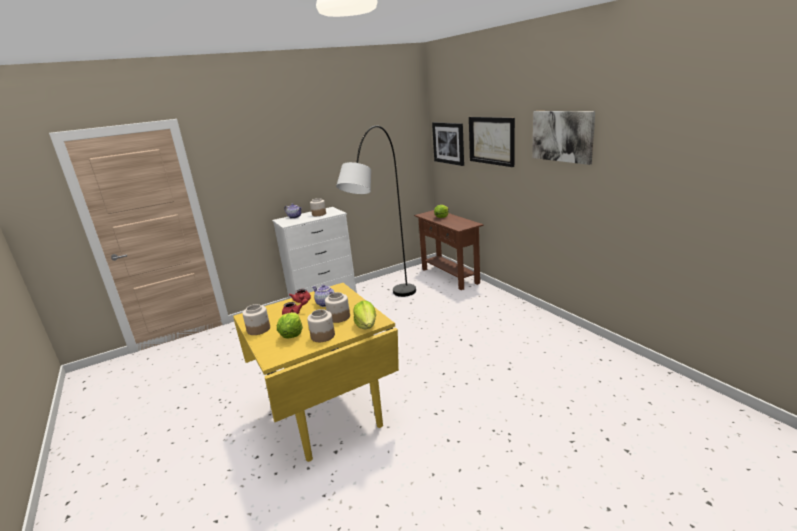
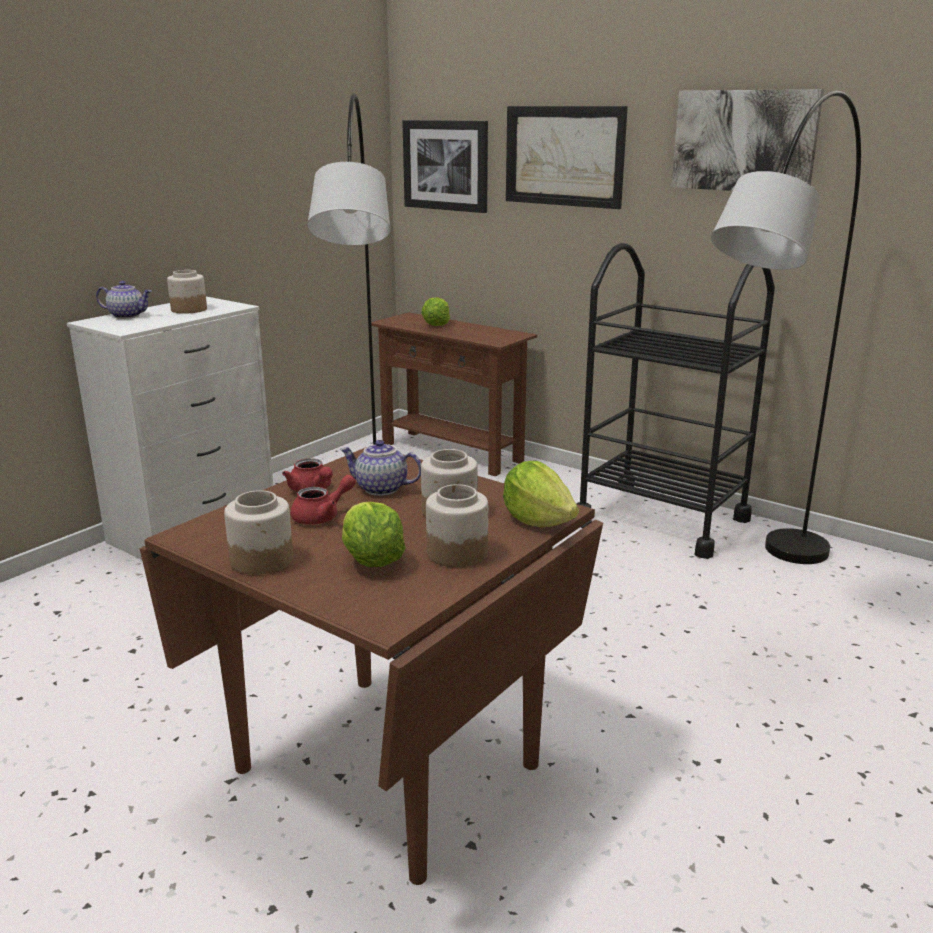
camera: 25 degrees left, 0 degrees up
yellow dining table [233,283,399,462] -> brown dining table [140,445,603,885]
none -> black cart [577,243,775,559]
none -> grey floor lamp [711,91,861,564]

